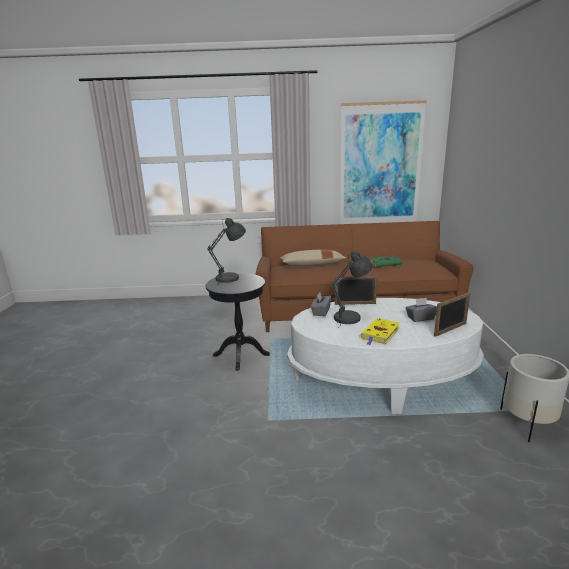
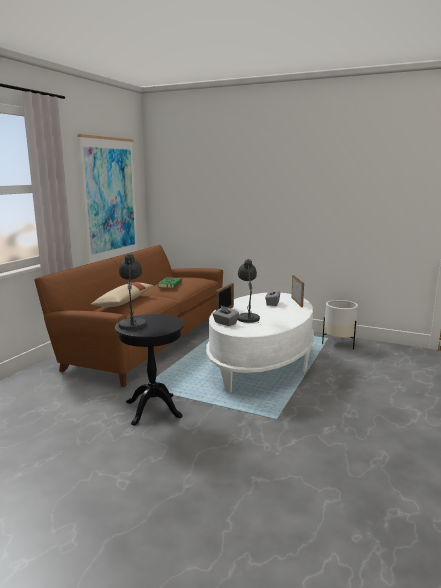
camera: 65 degrees left, 5 degrees down
yellow book [360,318,400,345] -> none

